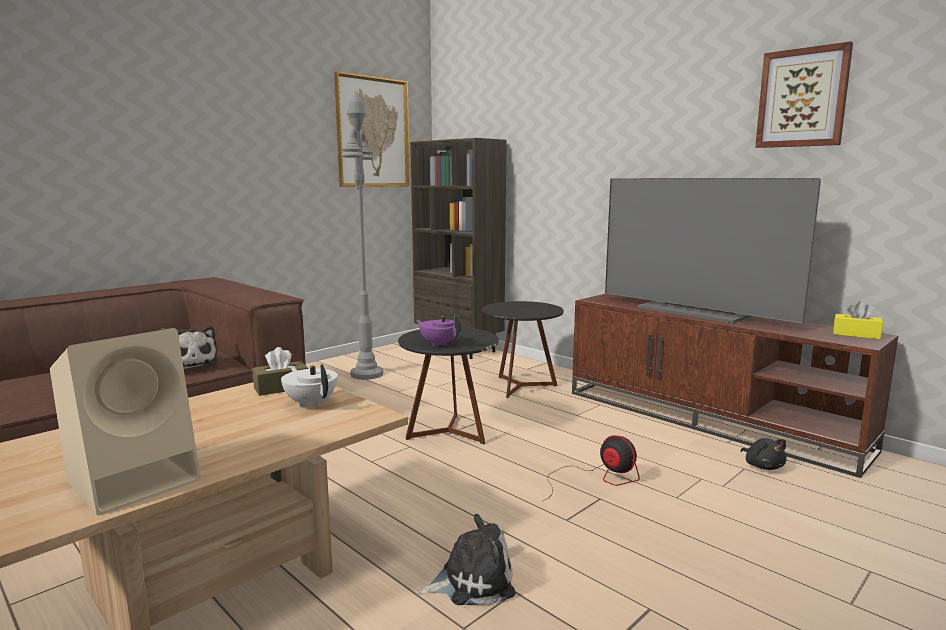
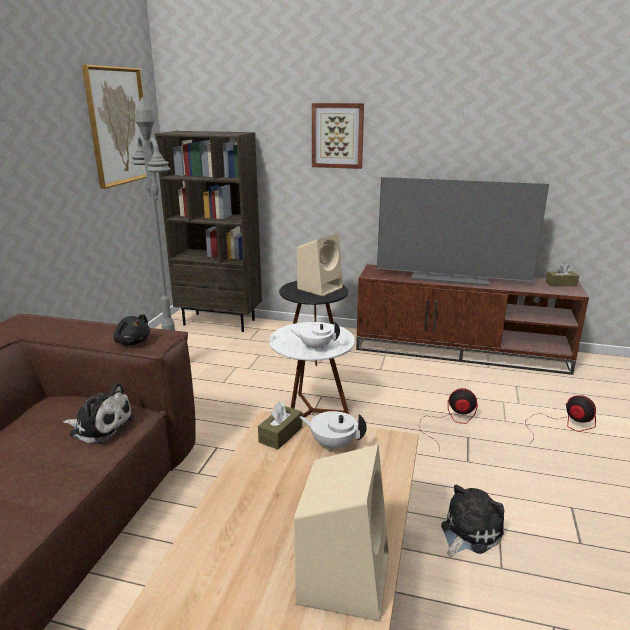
camera: 30 degrees left, 10 degrees up
black side table [398,327,499,444] -> white side table [269,322,355,417]
purple teapot [416,313,461,346] -> white teapot [291,321,340,351]
black plush toy [740,438,786,470] -> black plush toy moved to [113,314,150,345]
picture [755,41,853,148] -> picture moved to [312,103,364,169]
yellow tissue box [833,301,883,339] -> brown tissue box [546,263,579,287]
none -> beige speaker [297,233,343,296]
none -> fan [525,395,596,444]

